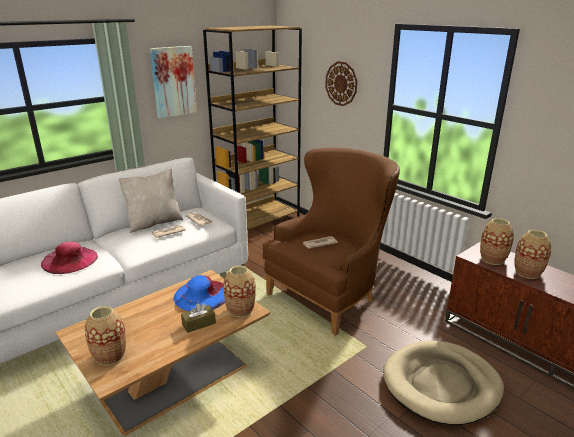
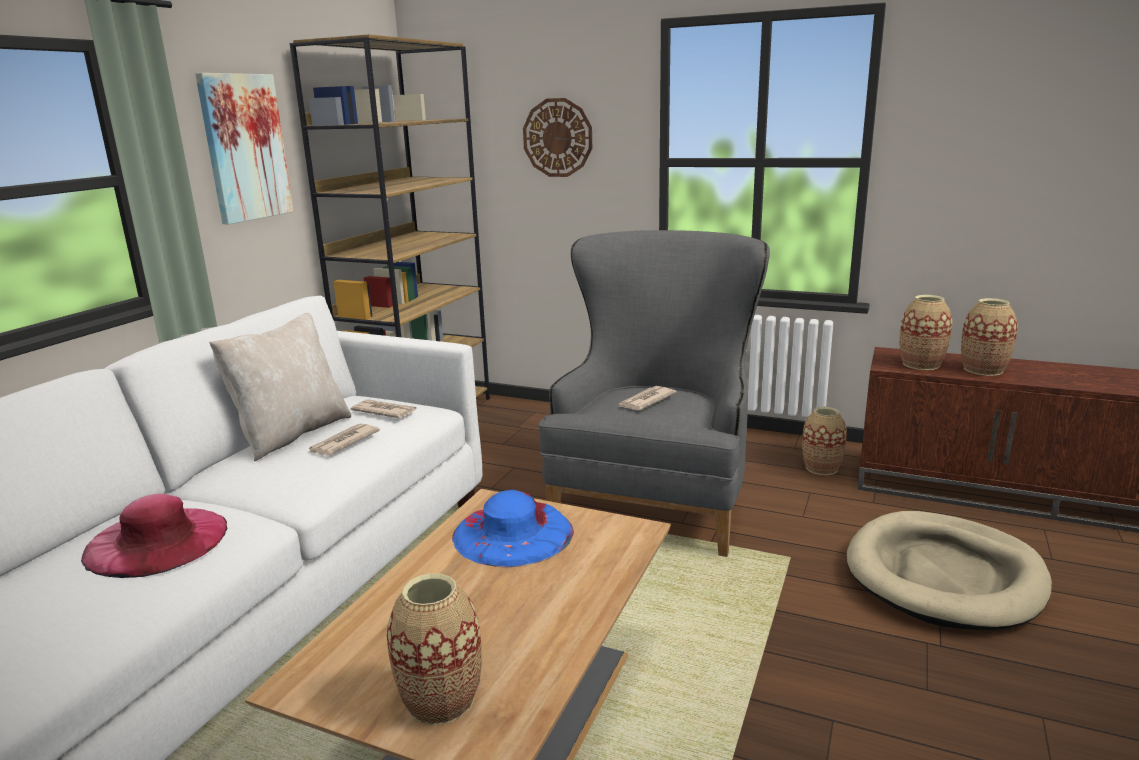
camera: 25 degrees left, 5 degrees down
brown tissue box [181,303,216,333] -> none
vase [223,265,256,317] -> vase moved to [802,407,847,475]
brown armchair [262,148,400,336] -> grey armchair [538,230,770,557]

